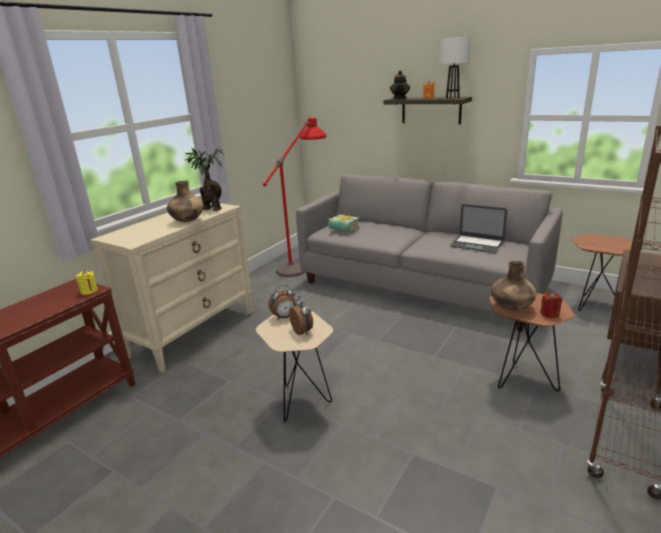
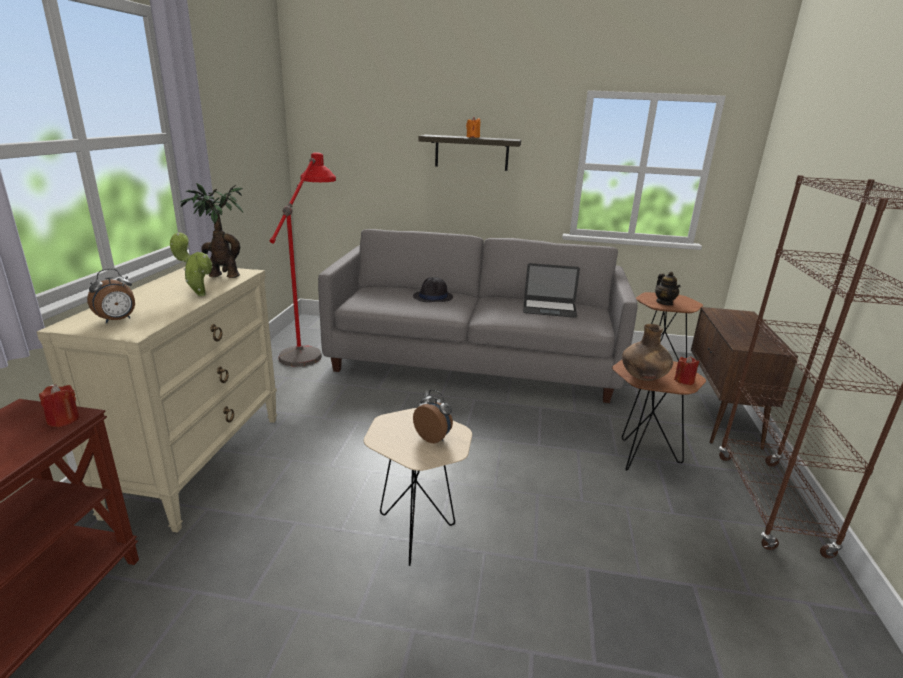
camera: 25 degrees left, 0 degrees up
yellow candle [76,270,98,295] -> red candle [39,384,79,427]
brown vase [167,180,204,222] -> potted plant [170,232,213,296]
alarm clock [268,285,296,319] -> alarm clock moved to [87,269,135,324]
book [328,214,360,233] -> none
teapot [390,70,410,99] -> teapot moved to [655,271,681,306]
white table lamp [439,37,471,99] -> none
none -> black hat [413,277,453,302]

